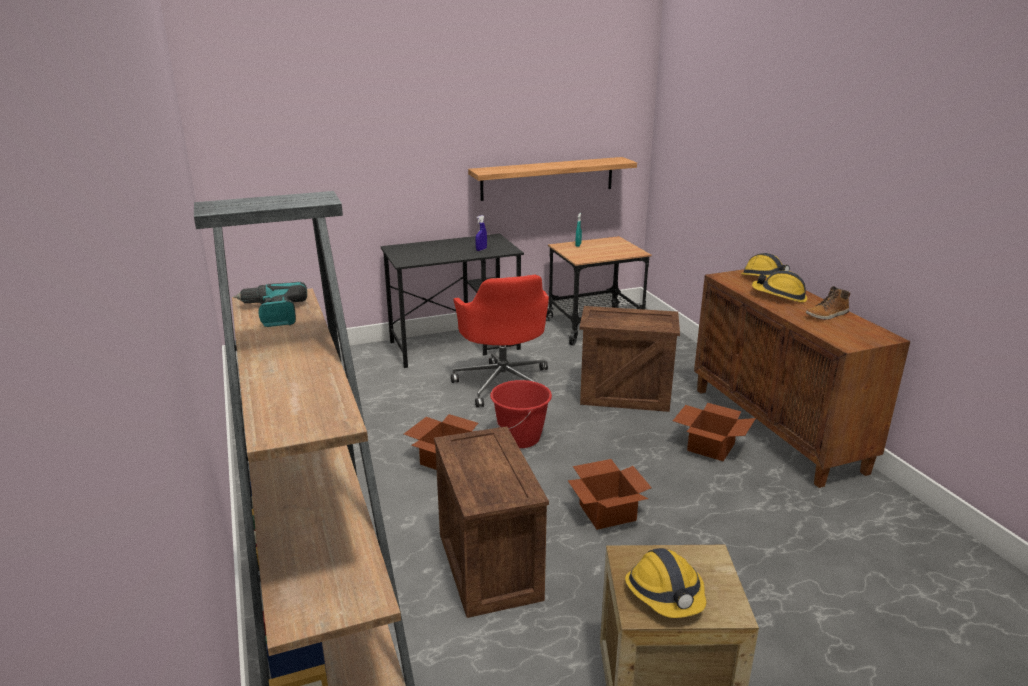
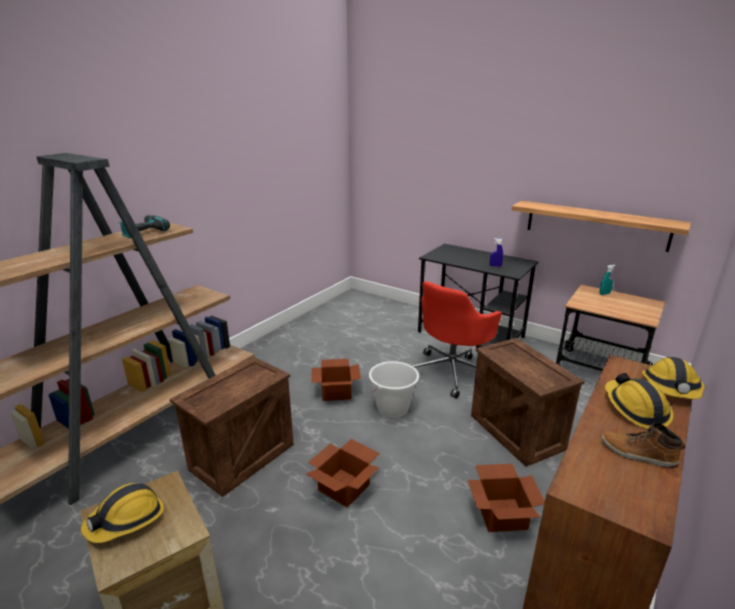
camera: 55 degrees right, 0 degrees up
red bucket [490,380,552,448] -> white bucket [369,361,419,418]

